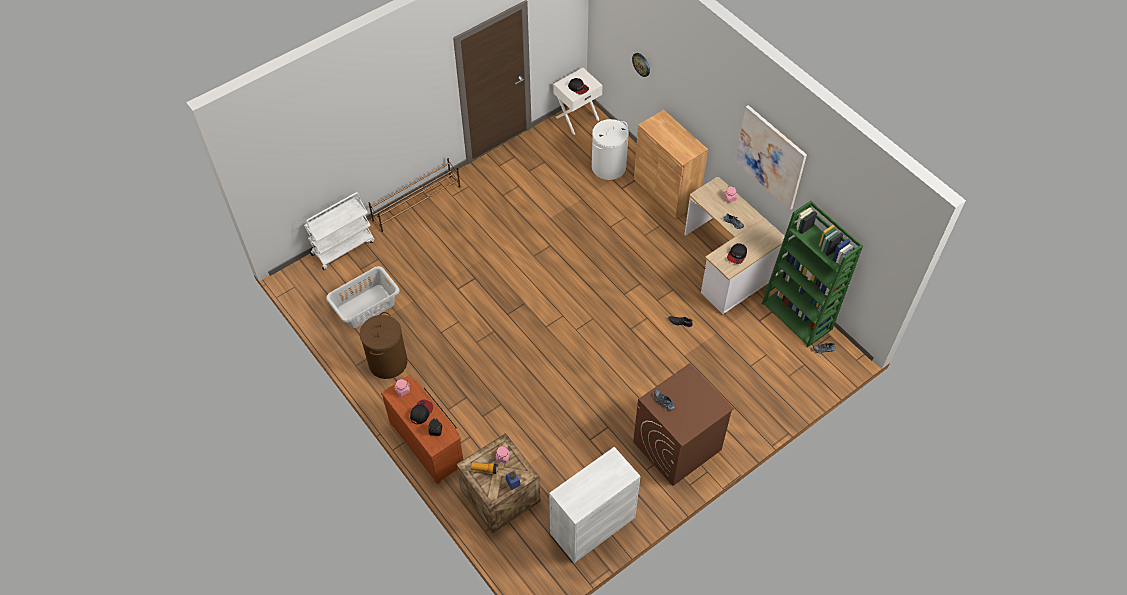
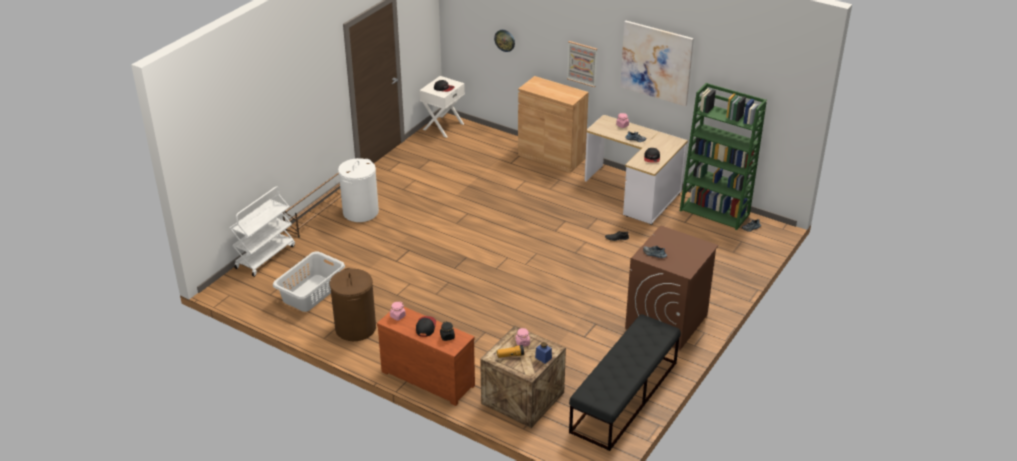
camera: 20 degrees left, 20 degrees down
white cabinet [549,447,641,563] -> black bench [569,314,681,451]
white laundry basket [592,119,629,180] -> white laundry basket moved to [338,158,379,222]
none -> picture [567,41,597,87]

